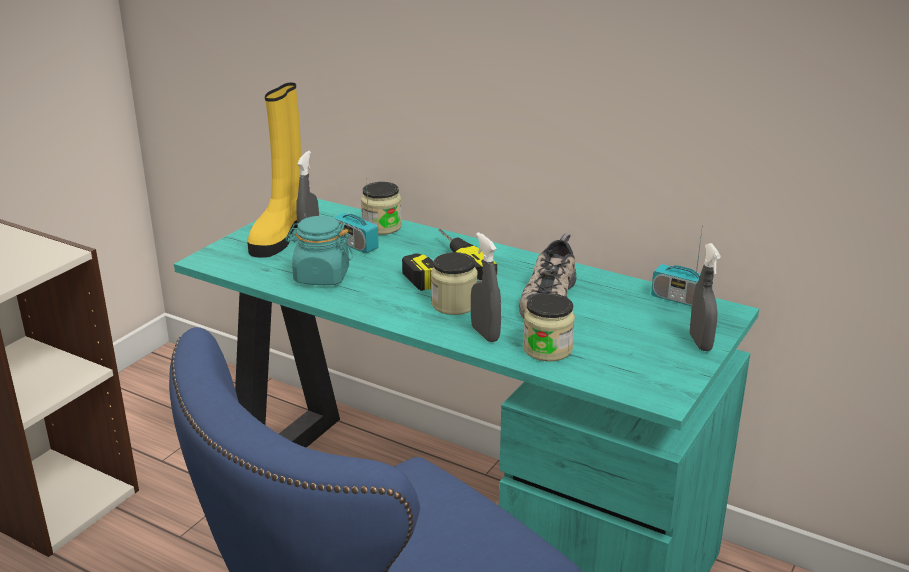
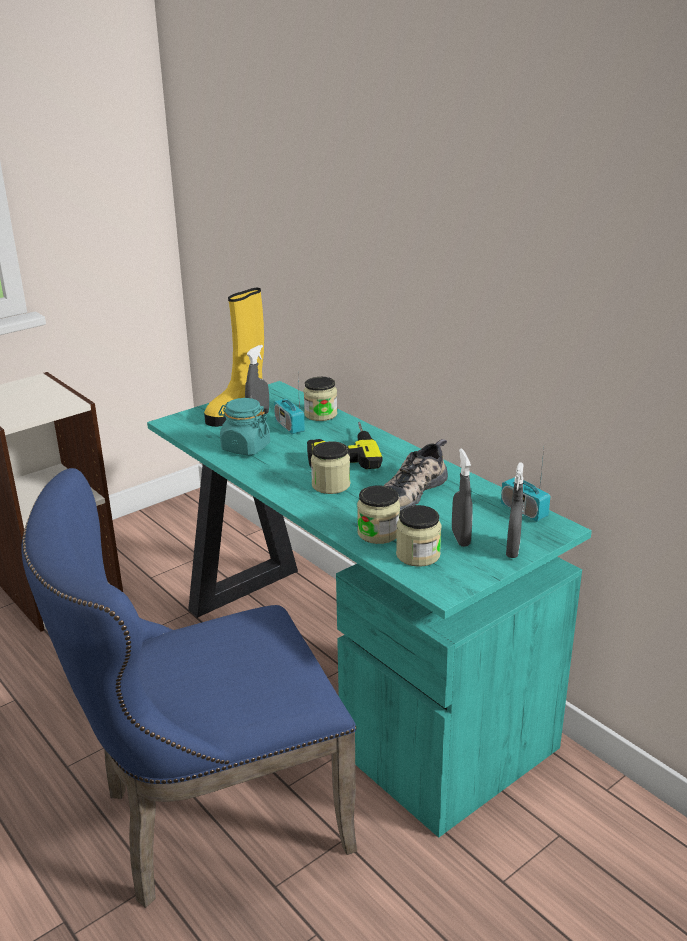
camera: 20 degrees right, 0 degrees up
grey spray bottle [471,232,501,342] -> grey spray bottle moved to [452,448,473,547]
none -> jar [396,505,442,567]

